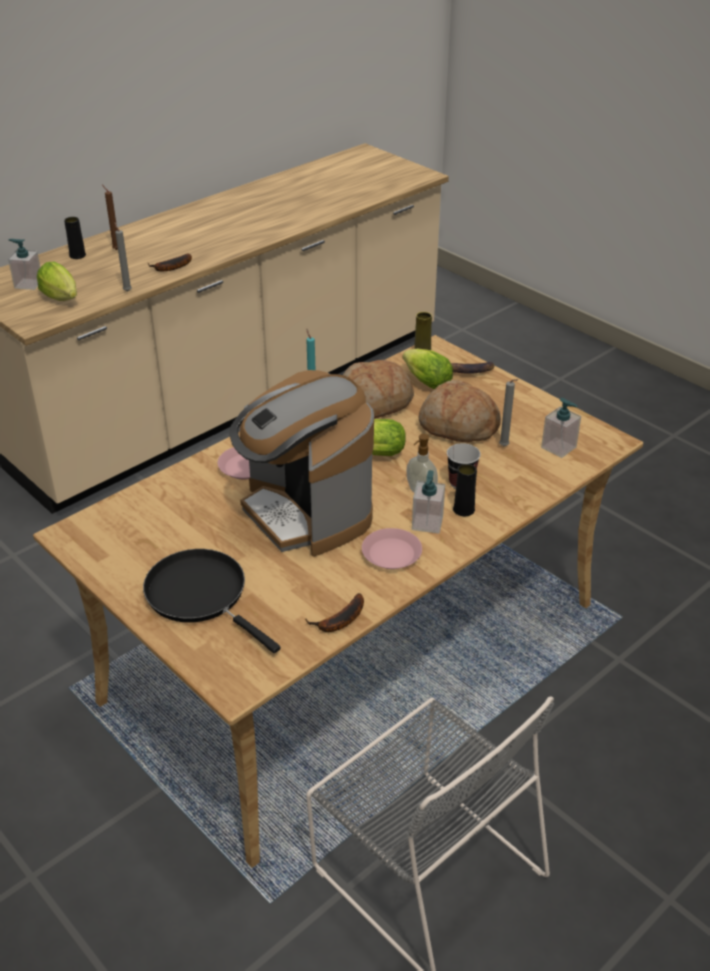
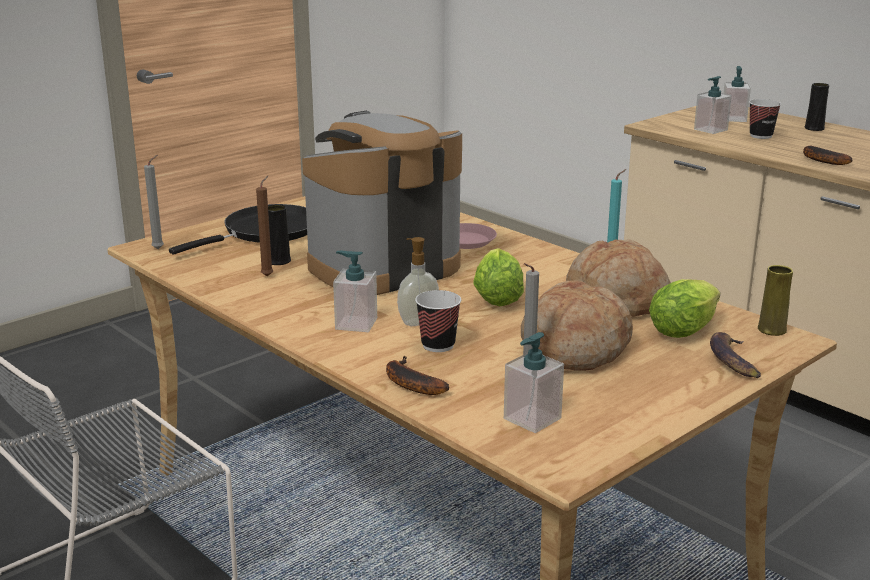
camera: 90 degrees right, 15 degrees down
lettuce [37,262,77,301] -> soap dispenser [694,76,732,134]
brown candle [102,185,118,250] -> brown candle moved to [256,176,273,277]
grey candle [114,222,132,291] -> grey candle moved to [144,155,164,249]
banana [305,593,364,632] -> banana moved to [386,356,449,395]
pink plate [362,528,422,569] -> none
black vase [453,464,477,516] -> black vase moved to [268,204,291,265]
none -> cup [749,99,781,139]

